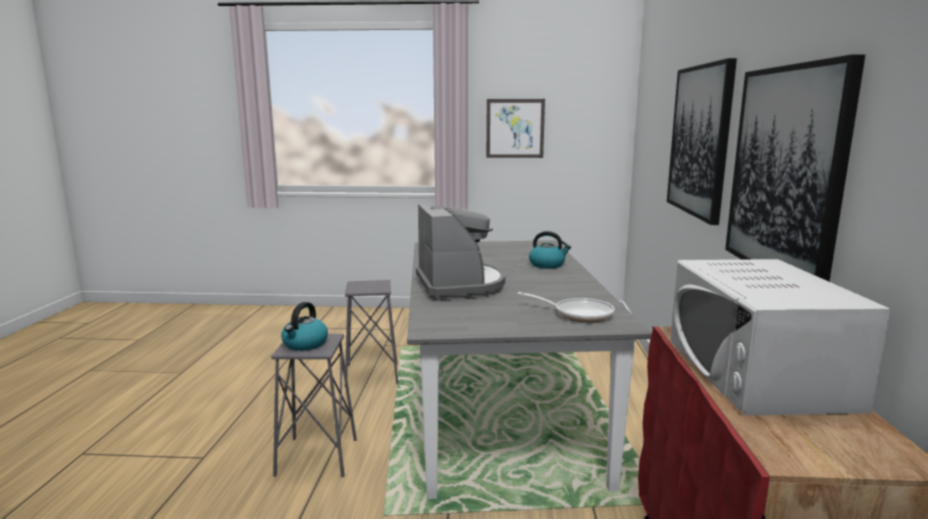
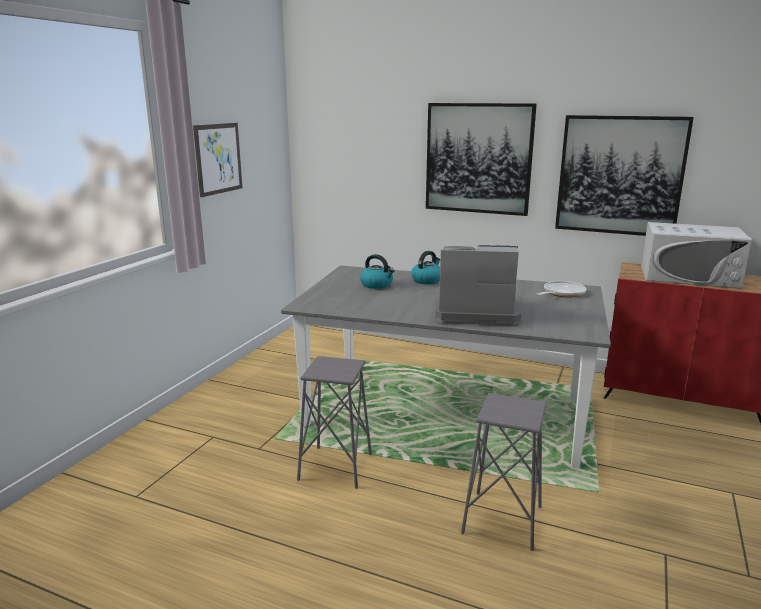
camera: 70 degrees left, 5 degrees up
kettle [281,302,328,351] -> kettle moved to [360,254,395,289]

